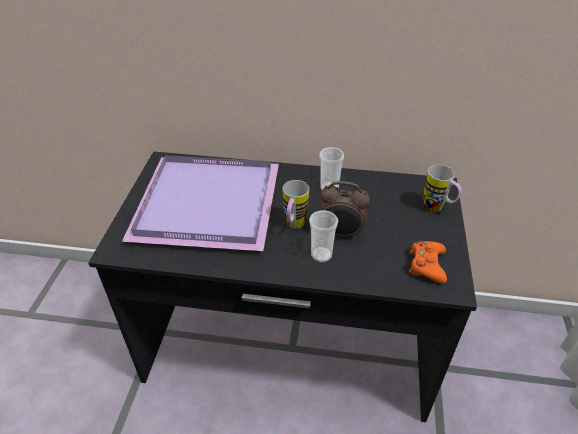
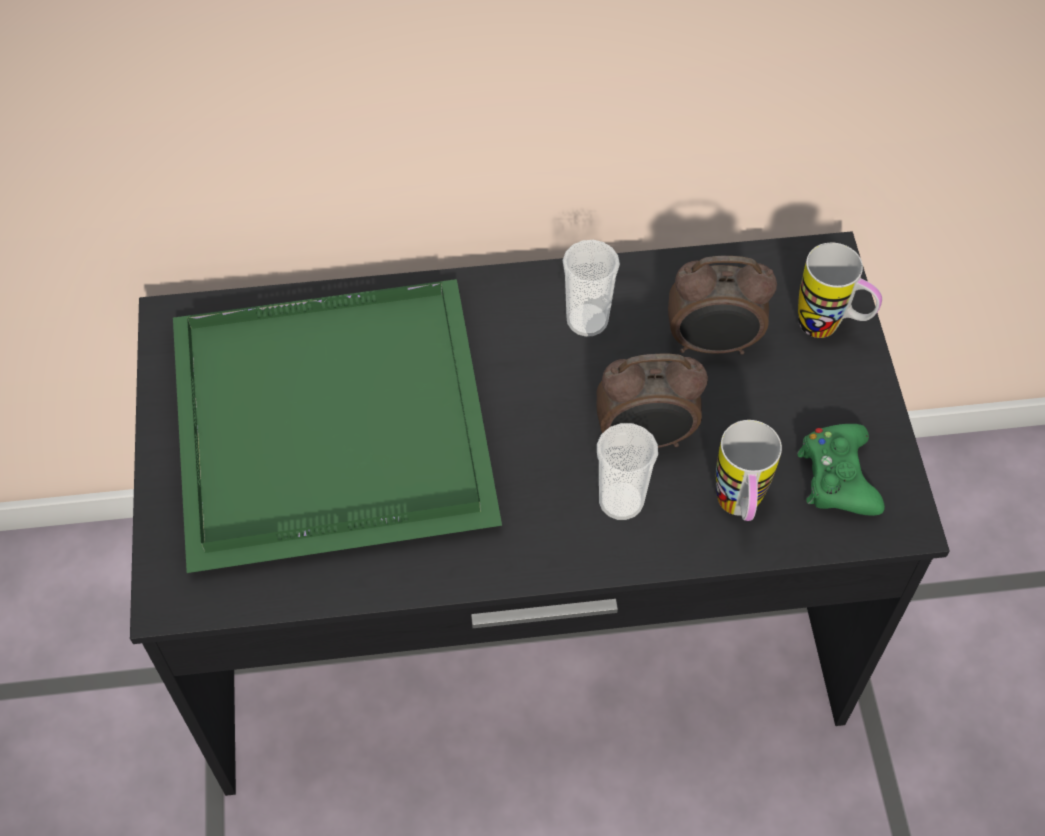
camera: 15 degrees left, 15 degrees up
purple tray [122,155,279,251] -> green tray [173,279,502,573]
mug [283,180,309,229] -> mug moved to [716,420,782,521]
orange game controller [409,240,447,284] -> green game controller [797,424,885,516]
none -> alarm clock [668,256,777,355]

